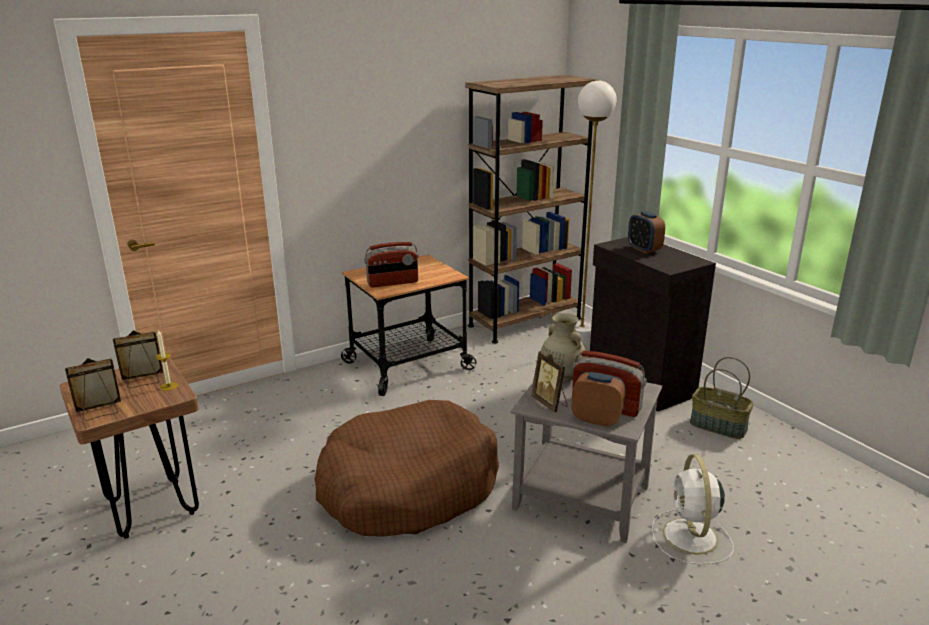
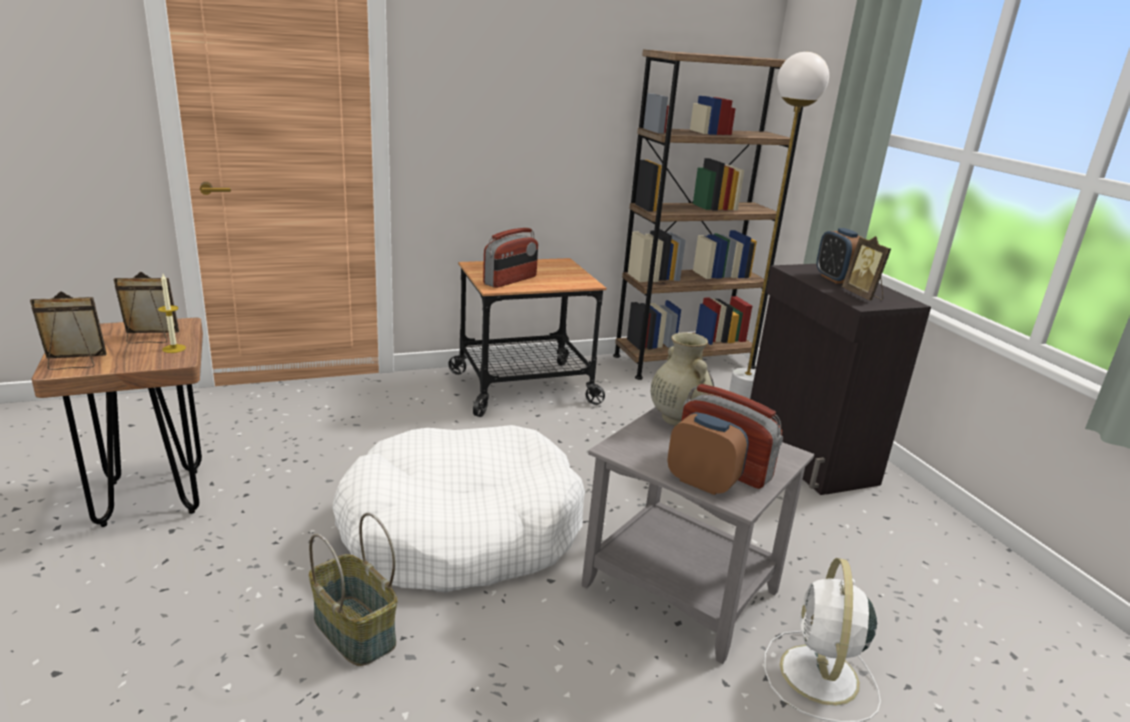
camera: 10 degrees right, 0 degrees up
brown dog bed [314,400,499,537] -> white dog bed [332,425,585,593]
radio [364,242,419,288] -> radio turned 45 degrees counterclockwise [483,228,538,288]
picture frame [531,351,567,413] -> picture frame moved to [842,236,891,300]
basket [690,357,754,439] -> basket moved to [309,513,398,666]

